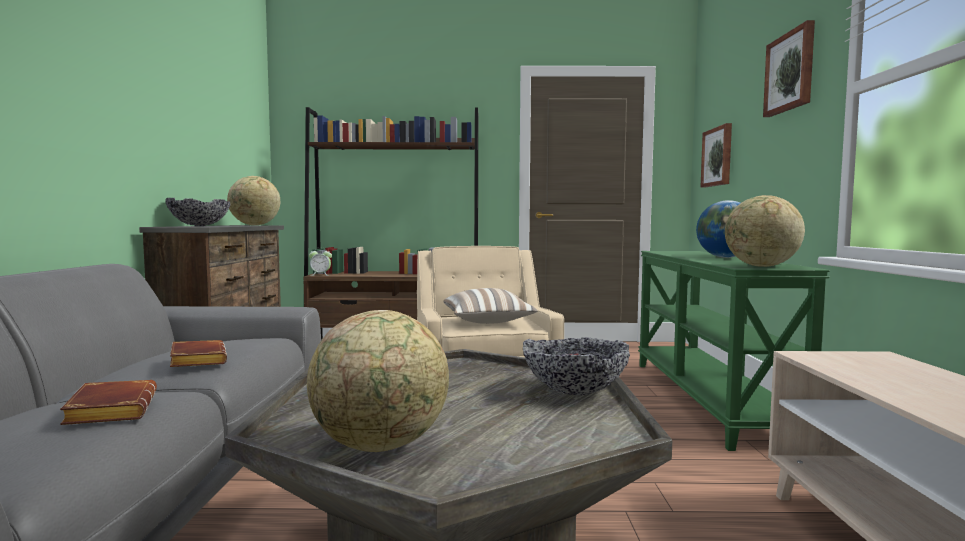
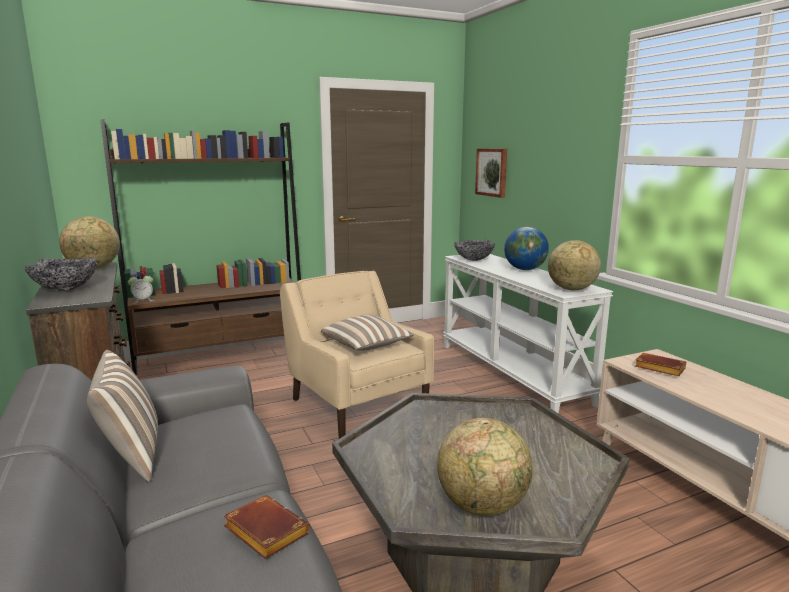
camera: 25 degrees left, 10 degrees up
brown book [170,340,227,367] -> brown book moved to [635,353,686,376]
bowl [523,337,630,395] -> bowl moved to [454,240,495,261]
green console table [638,251,830,451] -> white console table [443,254,613,413]
picture [763,20,815,117] -> none
none -> pillow [87,350,158,482]

